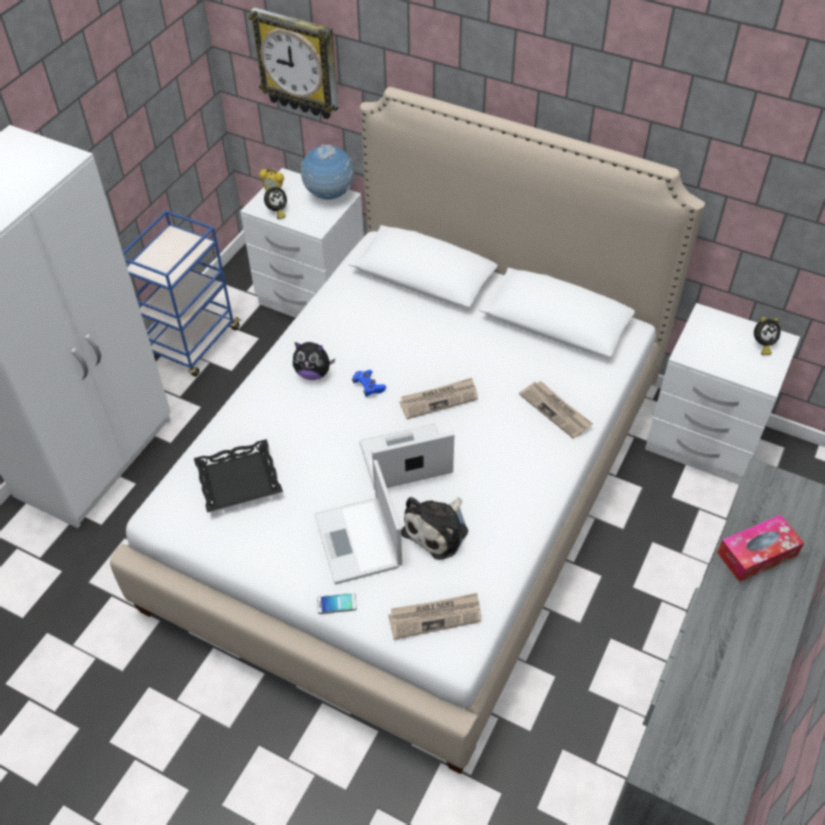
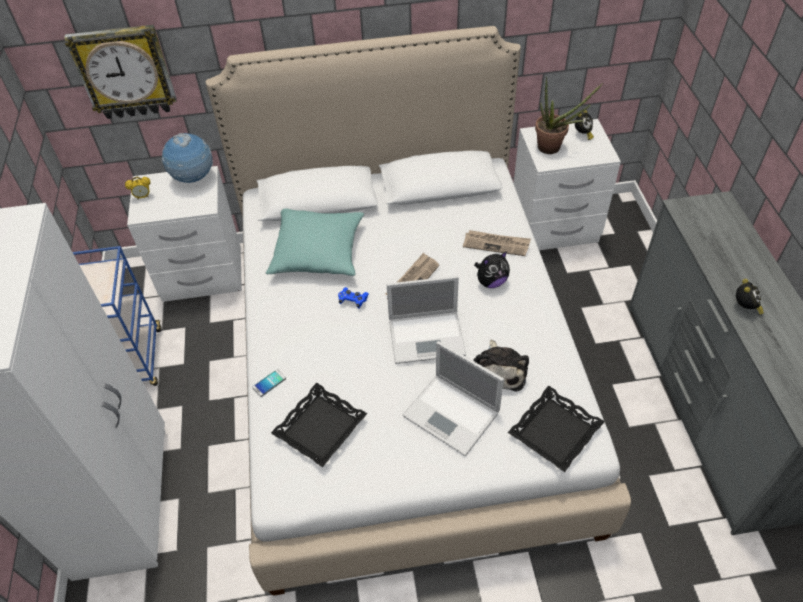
camera: 35 degrees left, 0 degrees up
alarm clock [264,184,287,219] -> alarm clock moved to [736,279,764,315]
plush toy [293,342,335,380] -> plush toy moved to [474,251,510,288]
phone [317,593,357,614] -> phone moved to [252,369,286,397]
laptop [359,424,454,490] -> laptop turned 135 degrees counterclockwise [387,276,466,364]
newspaper [388,593,481,640] -> black tray [508,386,605,472]
tissue box [717,515,804,582] -> none
none -> turquoise pillow [266,208,364,276]
none -> potted plant [535,77,603,154]

